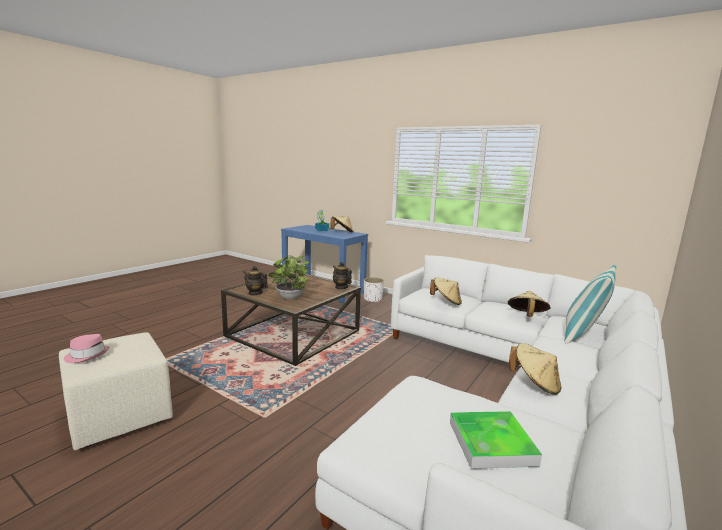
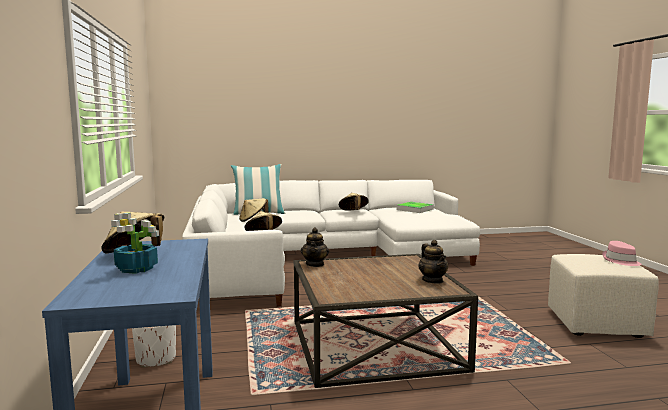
camera: 135 degrees left, 5 degrees down
potted plant [268,255,309,299] -> none

